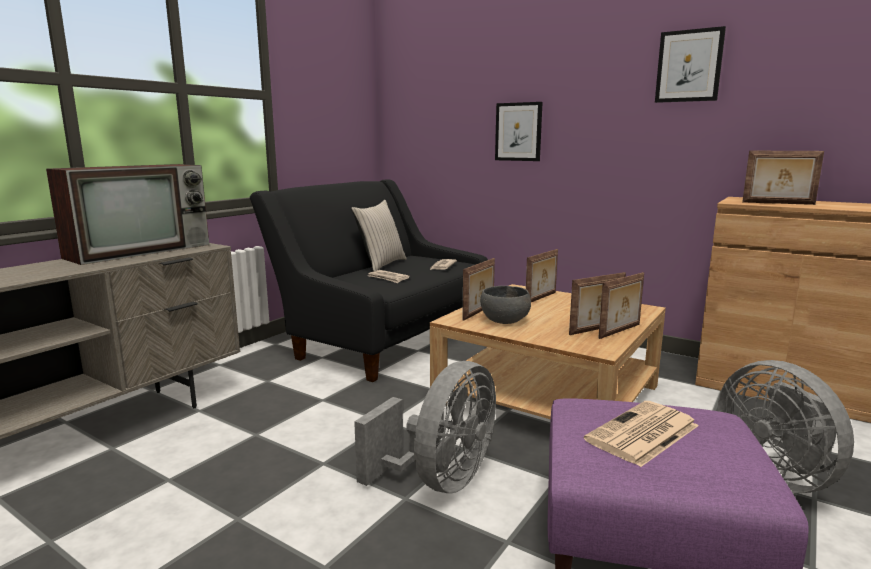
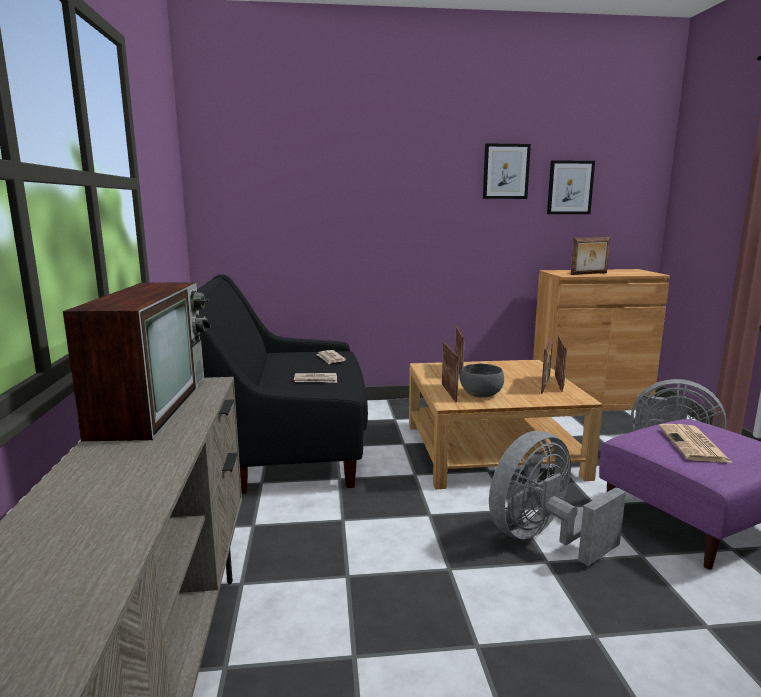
camera: 40 degrees left, 0 degrees up
beige pillow [351,200,406,271] -> none
grey fan [354,361,496,493] -> grey fan turned 120 degrees counterclockwise [489,431,626,566]
picture [495,102,542,161] -> picture moved to [547,160,595,214]

